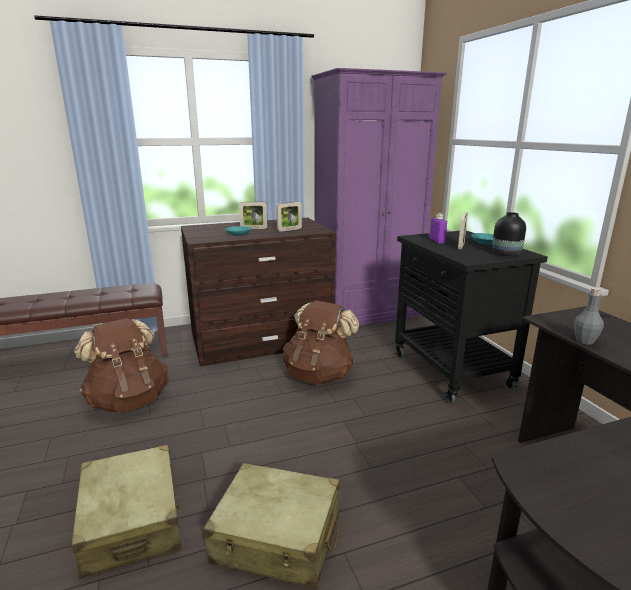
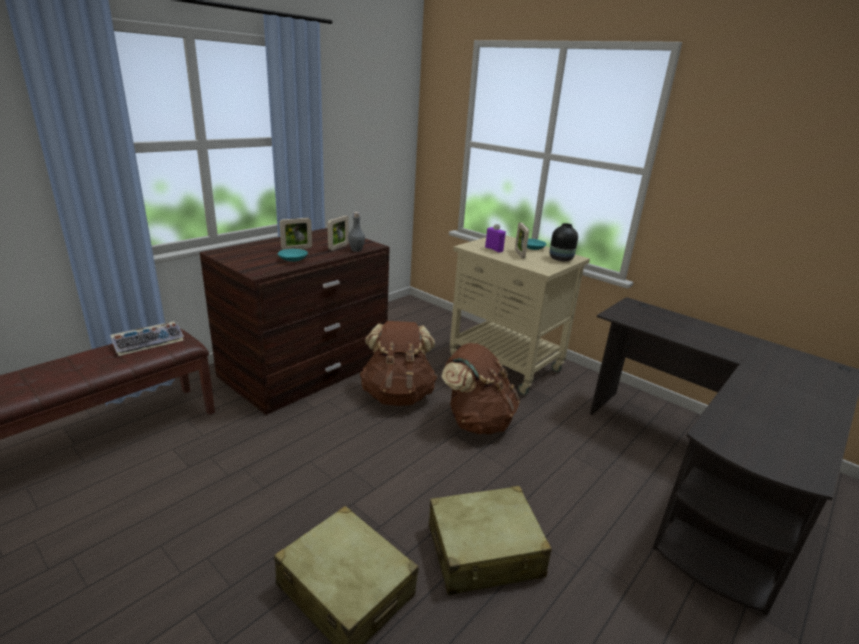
camera: 30 degrees left, 5 degrees up
brown backpack [74,318,169,412] -> brown backpack moved to [441,343,520,434]
purple wardrobe [311,68,447,326] -> none
black cart [395,231,548,403] -> beige cart [449,235,590,395]
grey bottle [574,287,604,345] -> grey bottle moved to [348,212,365,252]
none -> keyboard [110,321,184,356]

